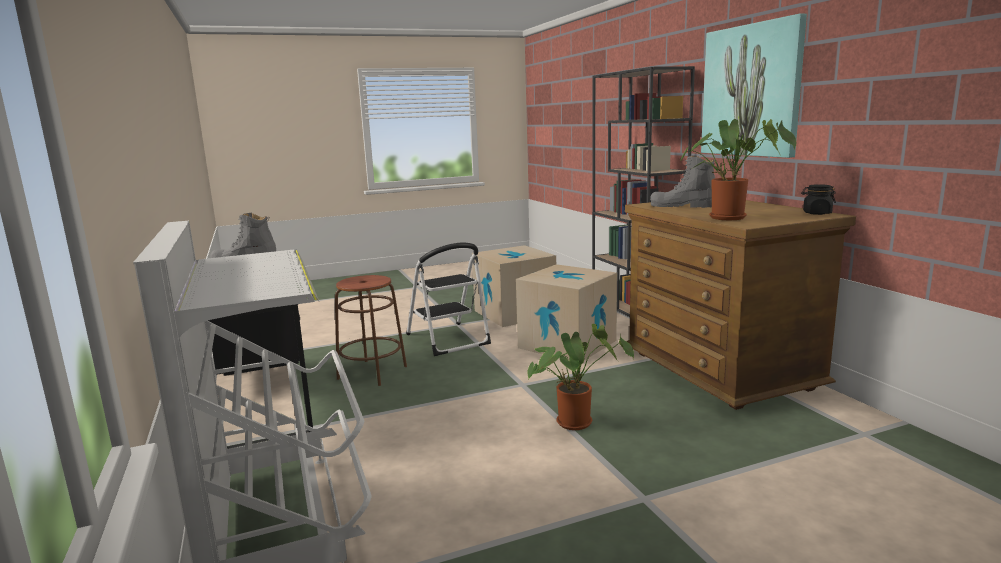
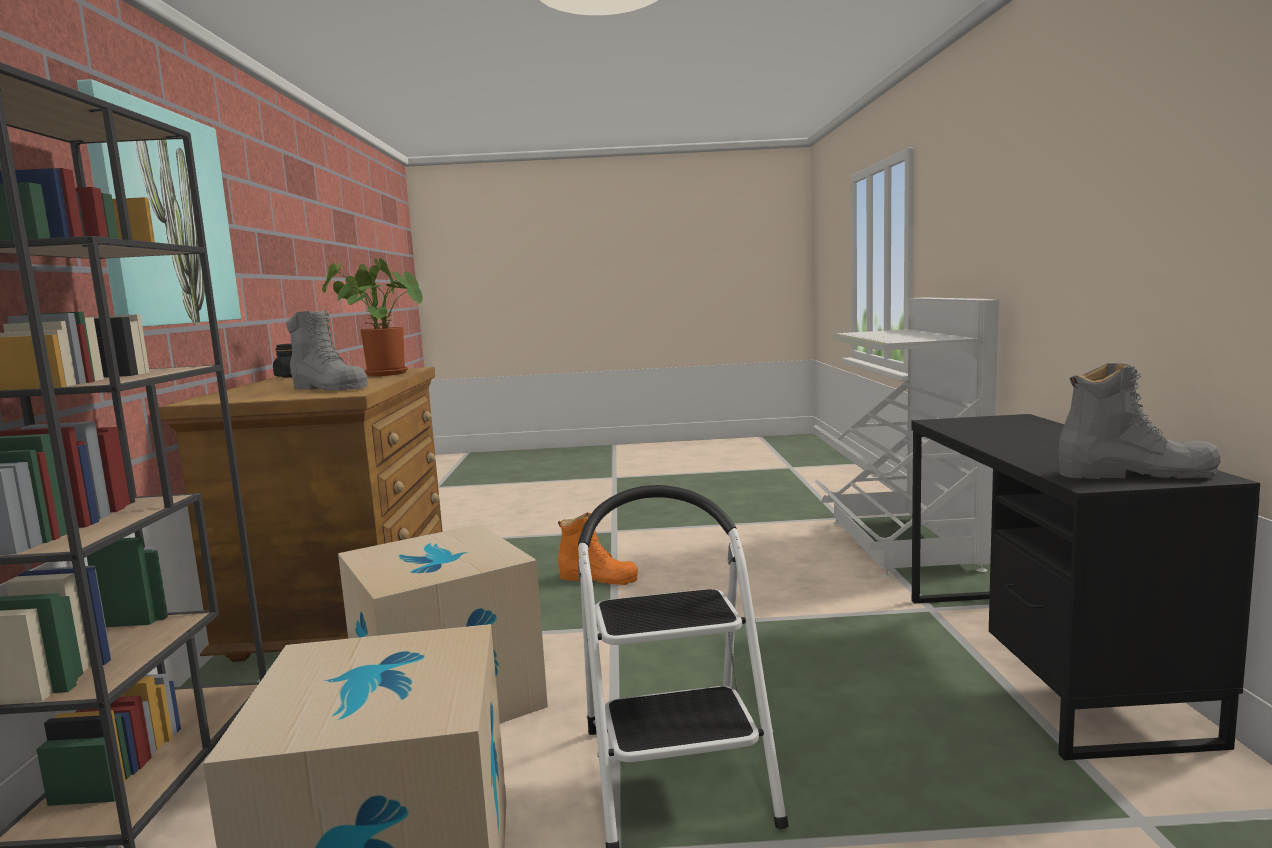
camera: 160 degrees left, 5 degrees down
brown stool [335,275,407,386] -> none
potted plant [527,324,634,430] -> orange boot [558,512,638,585]

